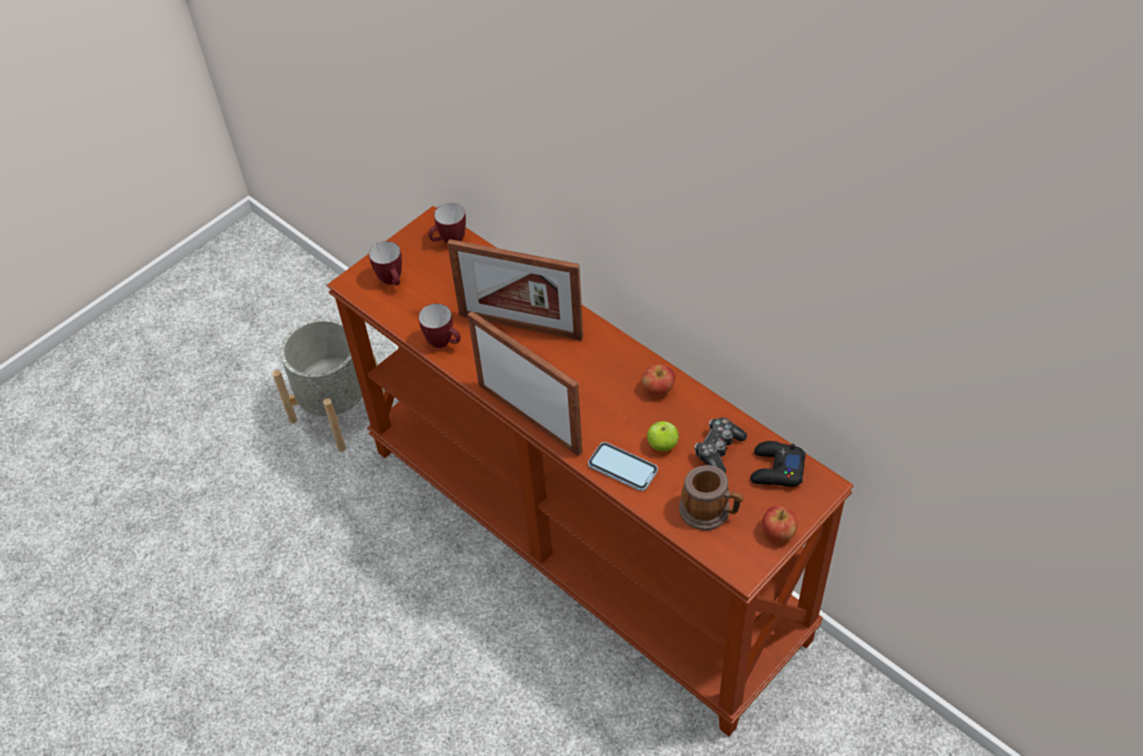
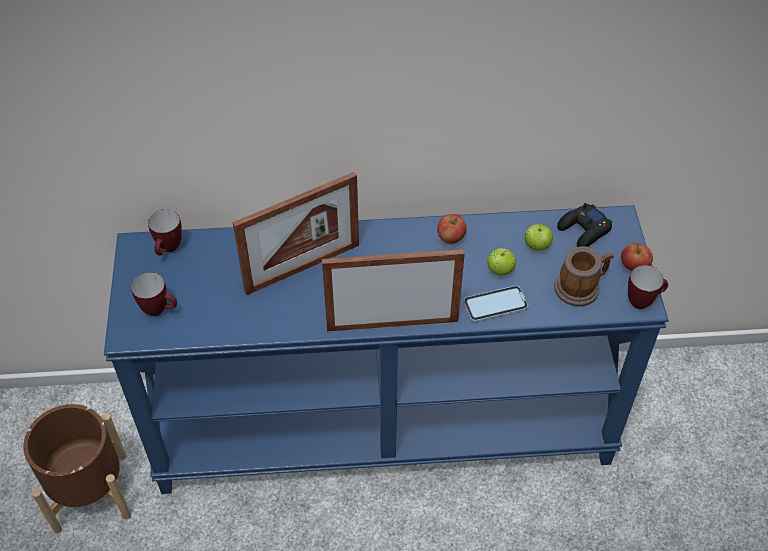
camera: 50 degrees left, 0 degrees up
grey planter [272,318,384,452] -> brown planter [23,404,131,533]
brown console table [327,206,854,736] -> blue console table [104,205,669,494]
mug [419,303,461,348] -> mug moved to [628,265,668,309]
game controller [694,418,747,473] -> apple [524,222,553,251]

